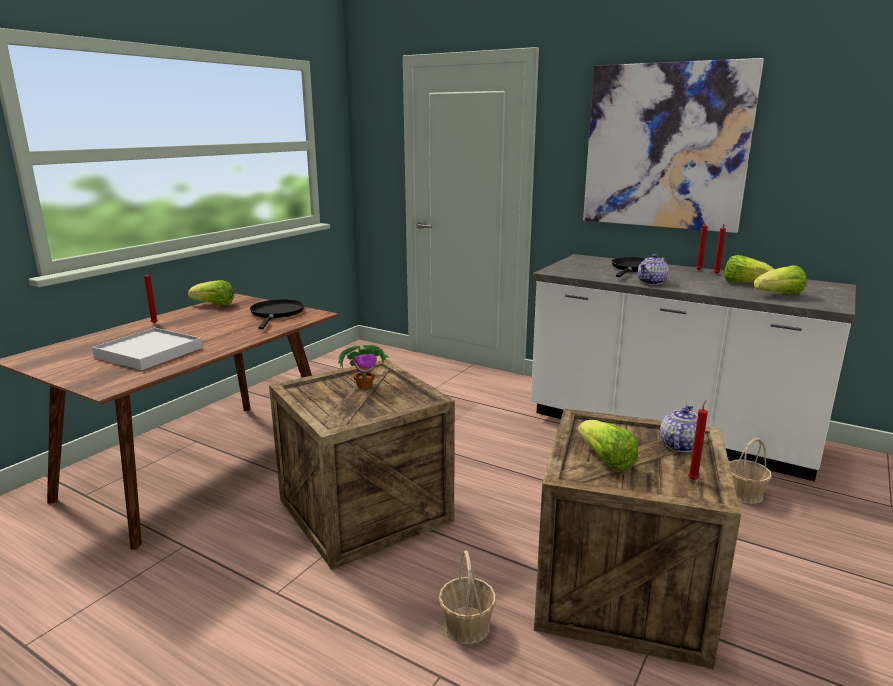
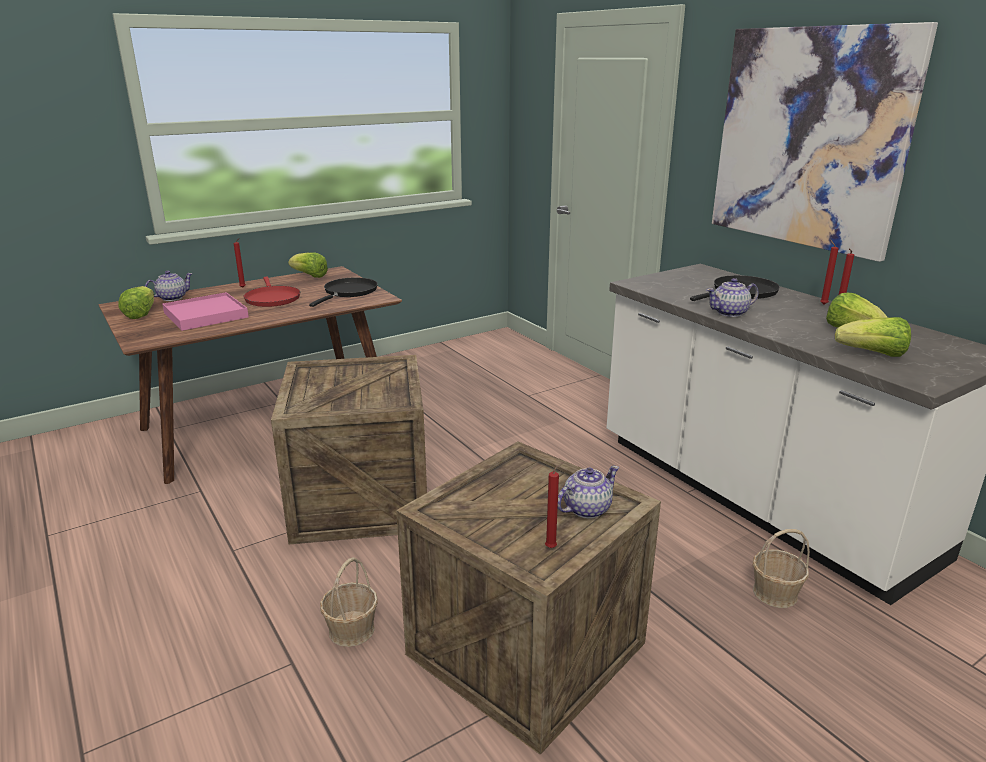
camera: 25 degrees right, 5 degrees up
white tray [92,328,202,370] -> pink tray [162,292,249,331]
potted plant [338,345,389,388] -> none
lettuce [578,420,638,471] -> lettuce moved to [119,286,154,319]
none -> teapot [145,271,193,301]
none -> red frying pan [244,277,300,307]

